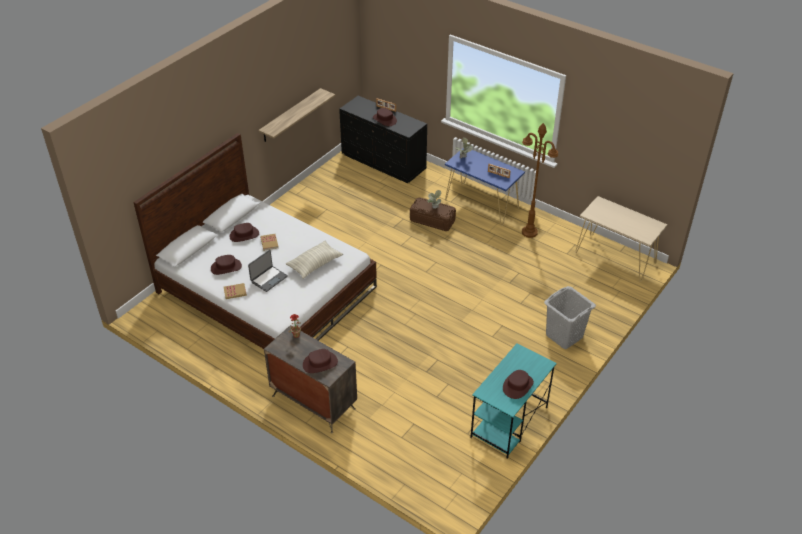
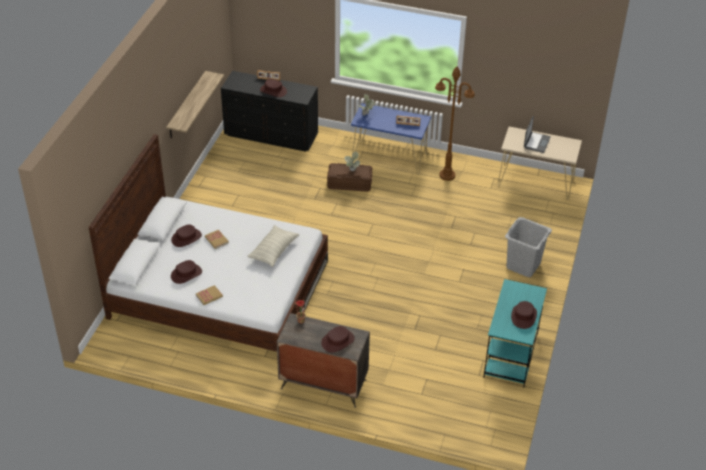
camera: 20 degrees left, 0 degrees up
laptop [248,250,288,292] -> laptop moved to [524,116,551,153]

